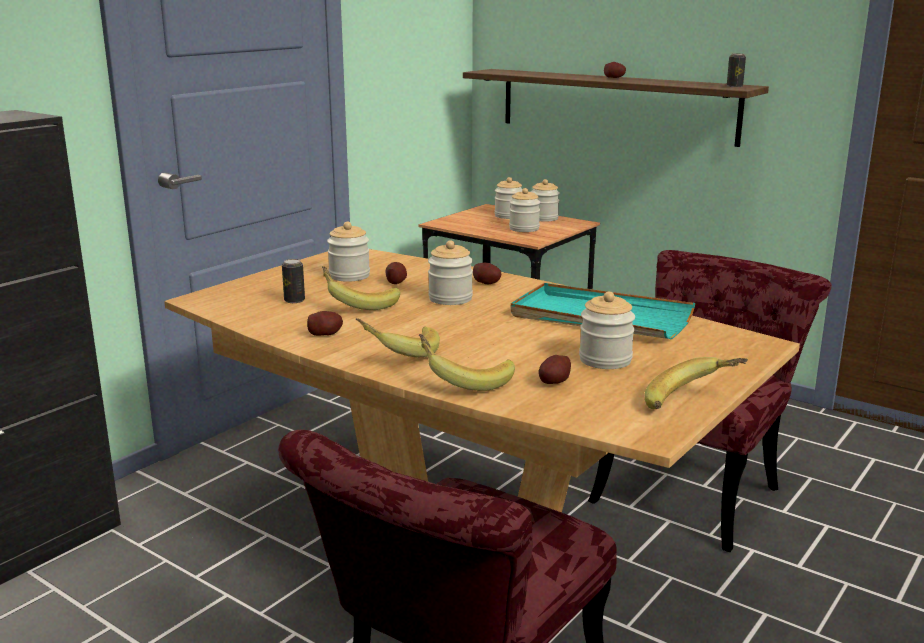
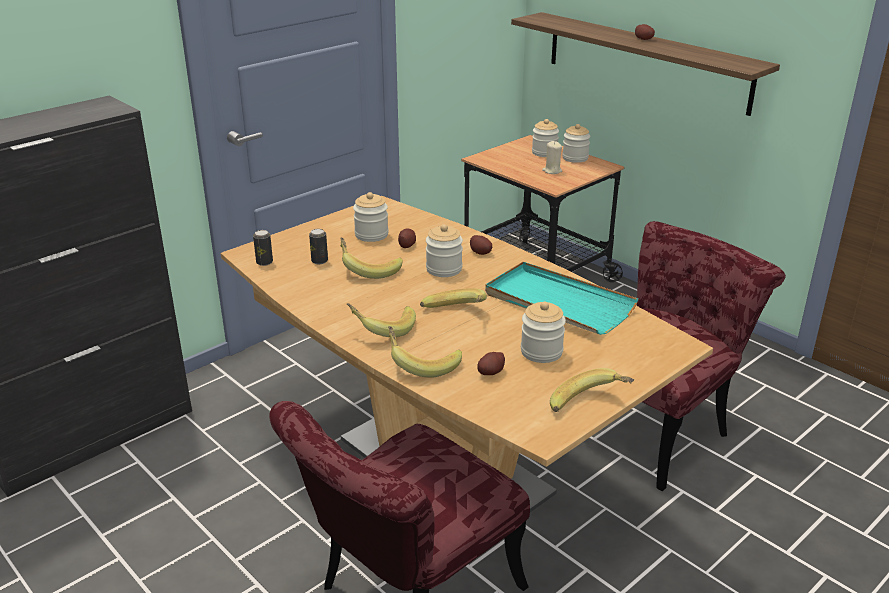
camera: 10 degrees right, 10 degrees up
potato [307,311,343,336] -> none
jar [509,188,540,232] -> beige candle [542,141,562,174]
can [727,53,746,87] -> can moved to [253,230,273,266]
none -> banana [420,288,487,308]

